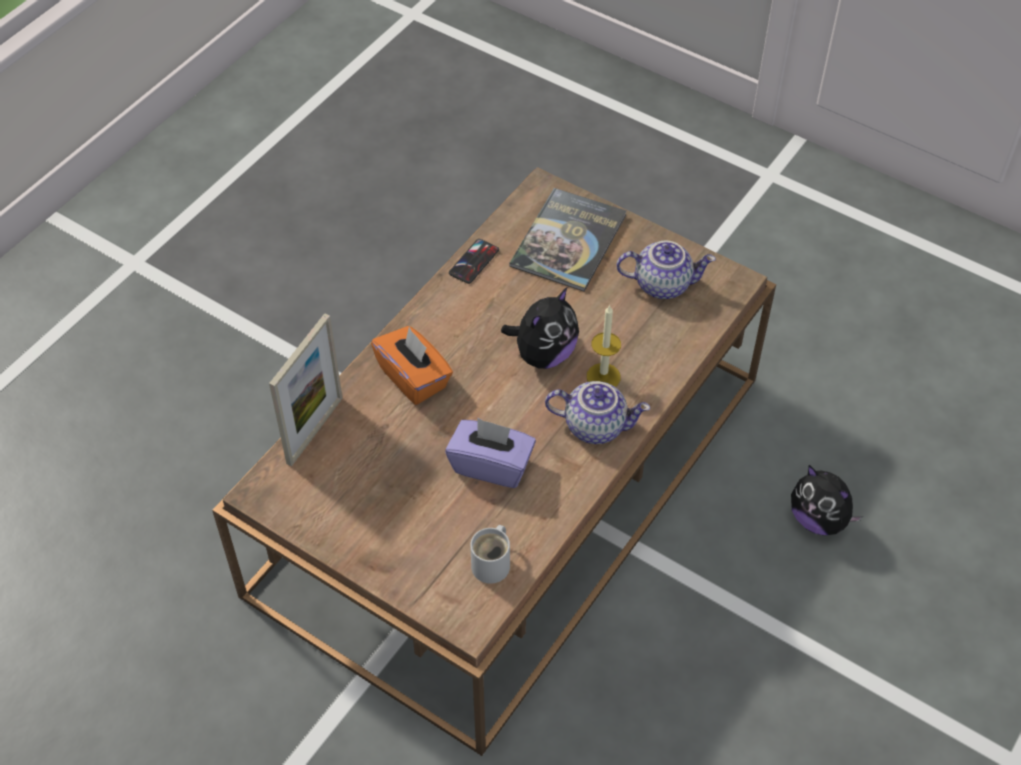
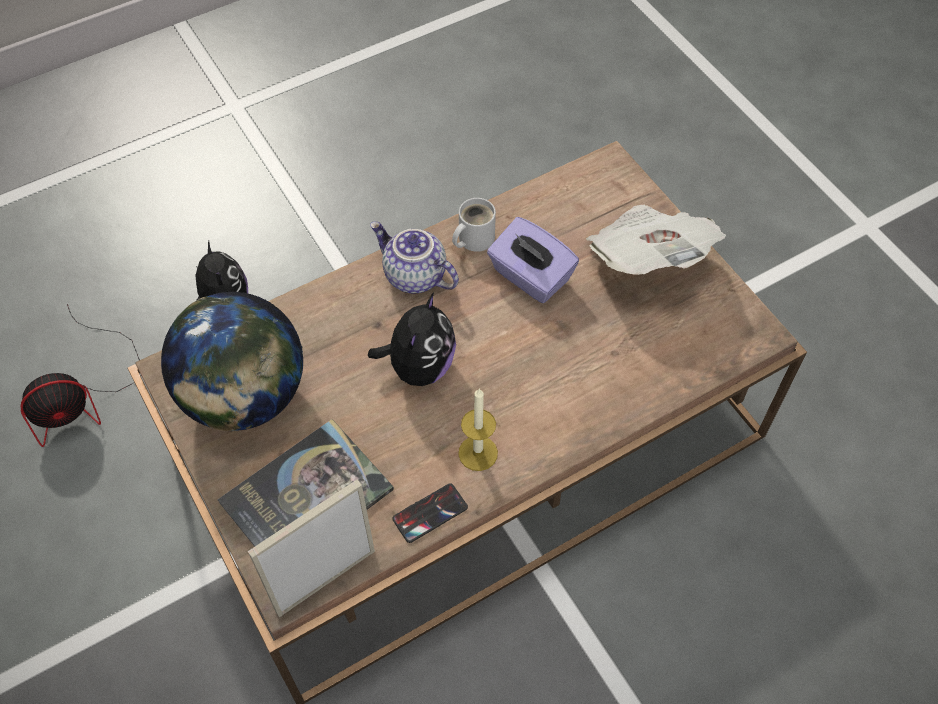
camera: 155 degrees left, 5 degrees up
picture frame [269,313,342,466] -> picture frame moved to [248,479,375,617]
orange tissue box [371,326,453,405] -> none
white mug [470,525,510,584] -> white mug moved to [452,198,496,252]
plush toy [501,287,579,369] -> plush toy turned 135 degrees clockwise [368,292,456,386]
candle [587,305,621,387] -> candle moved to [458,389,498,471]
teapot [616,241,716,299] -> globe [161,292,303,431]
none -> fan [20,304,140,447]
none -> newspaper [586,204,726,275]

